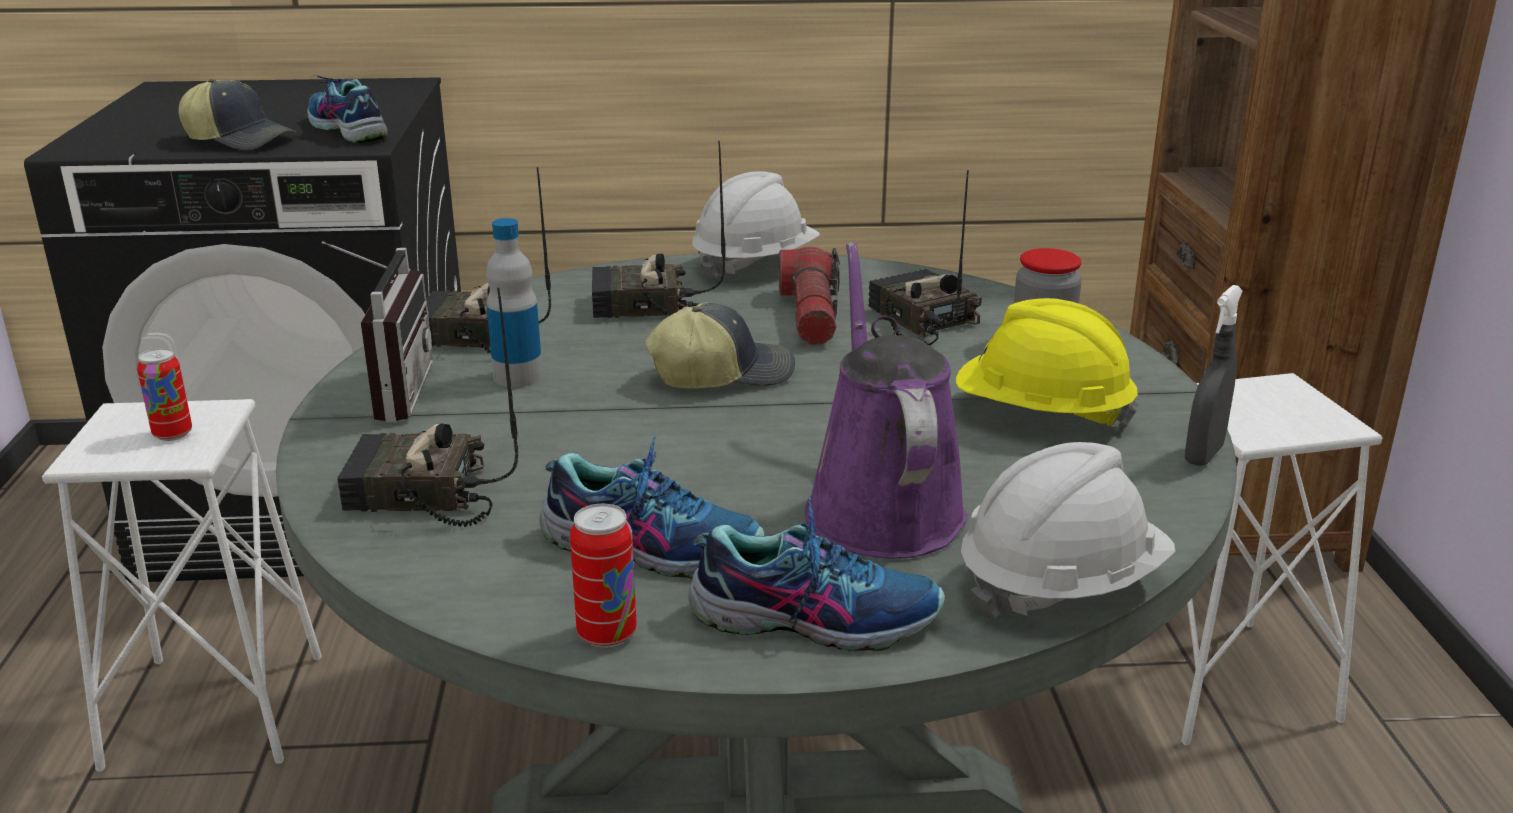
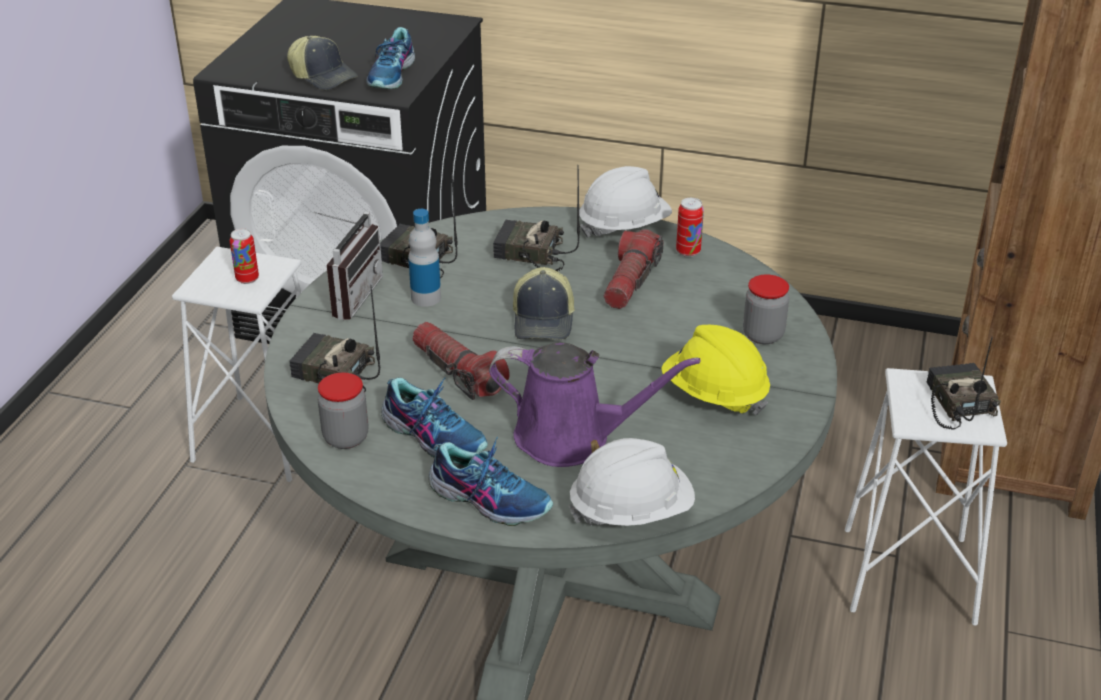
camera: 20 degrees right, 10 degrees up
shoe [307,76,388,143] -> shoe turned 150 degrees counterclockwise [366,27,415,89]
can [570,504,637,648] -> can moved to [676,198,704,257]
cap [645,302,795,389] -> cap turned 90 degrees clockwise [513,267,575,340]
purple watering can [805,242,967,559] -> purple watering can turned 90 degrees clockwise [489,342,701,467]
radio [868,170,982,345] -> radio moved to [926,337,1001,430]
grey spray bottle [1185,285,1243,466] -> none
none -> jar [318,372,368,449]
none -> flashlight [412,322,509,400]

